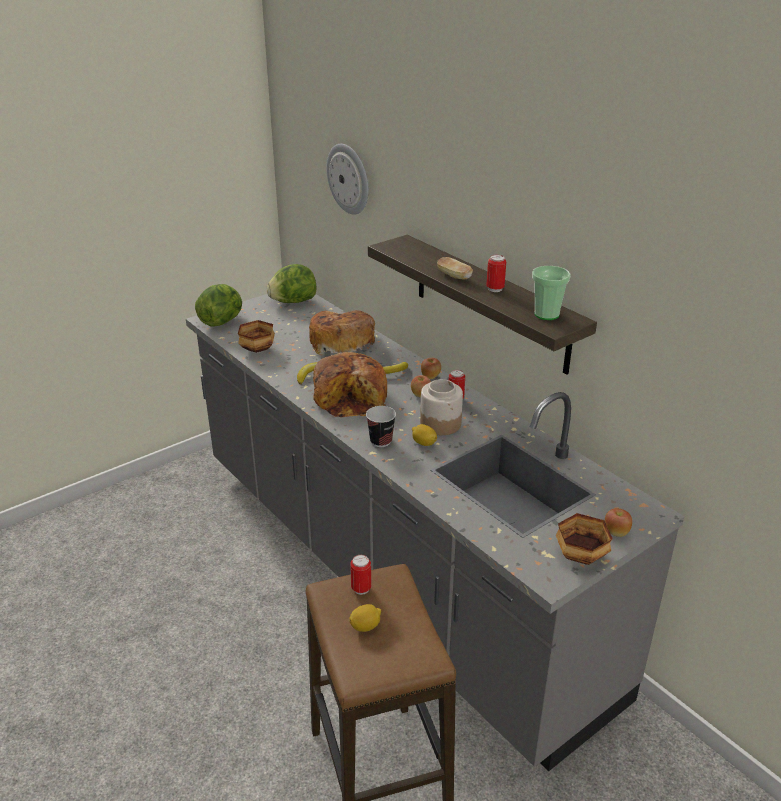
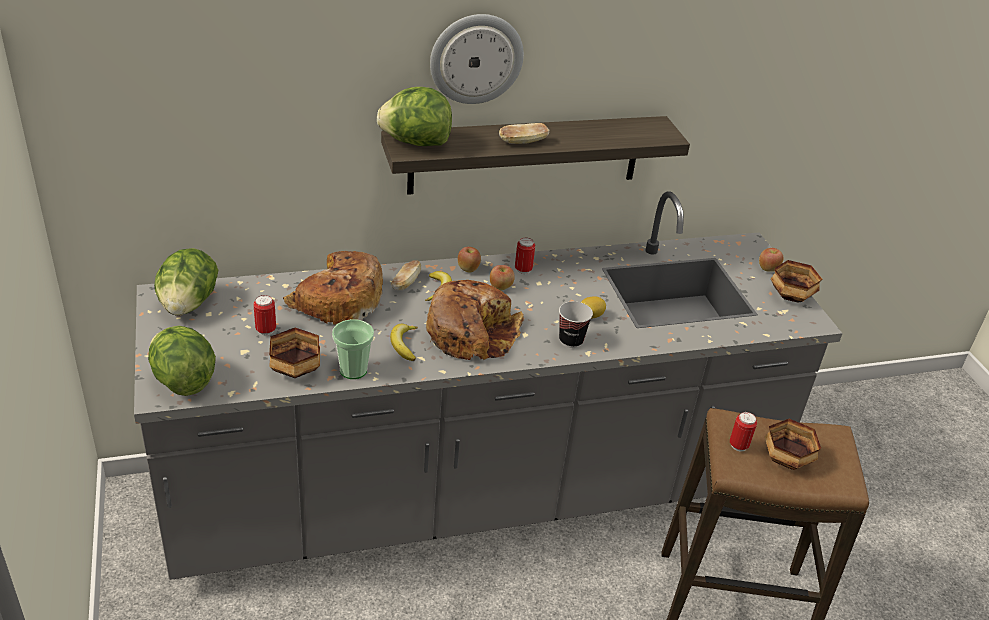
camera: 70 degrees left, 5 degrees up
wall clock [327,144,369,215] -> wall clock moved to [430,14,524,104]
lemon [349,604,381,632] -> bowl [765,419,821,470]
jar [420,379,463,435] -> none
can [486,255,506,292] -> can moved to [254,295,276,335]
cup [532,266,571,320] -> cup moved to [332,319,374,379]
none -> lettuce [377,87,452,146]
none -> bread [391,260,421,290]

